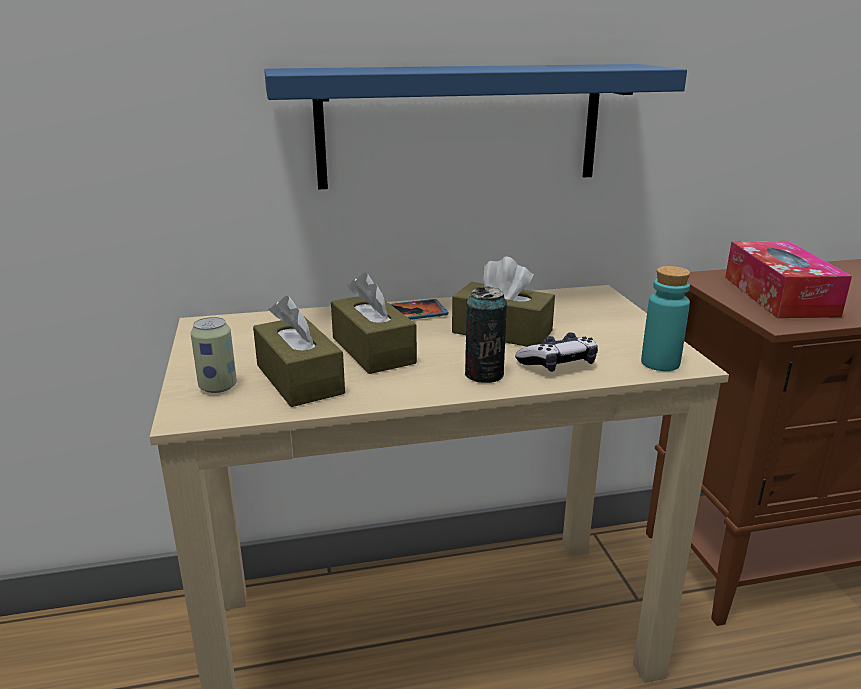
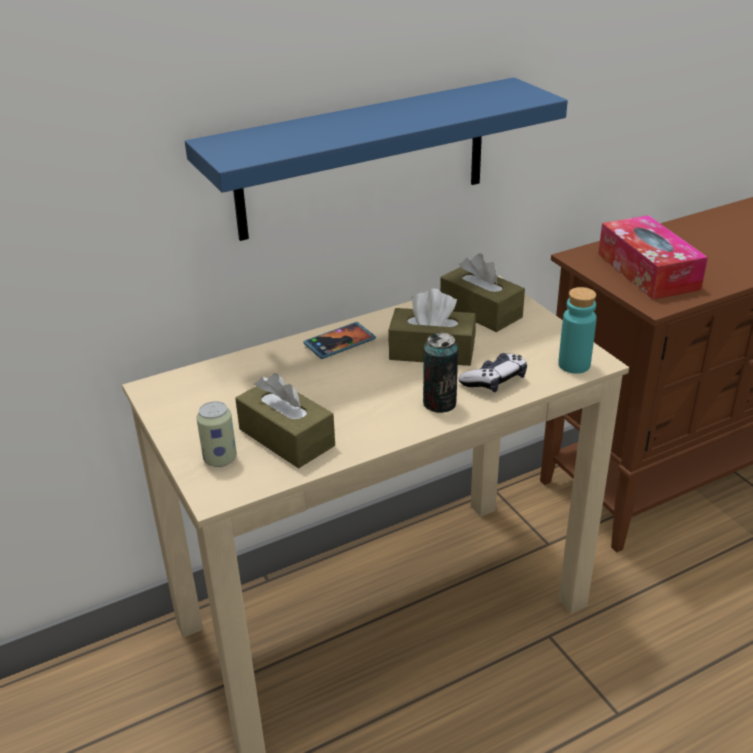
camera: 15 degrees left, 10 degrees up
brown tissue box [331,273,417,374] -> brown tissue box moved to [440,254,525,332]

